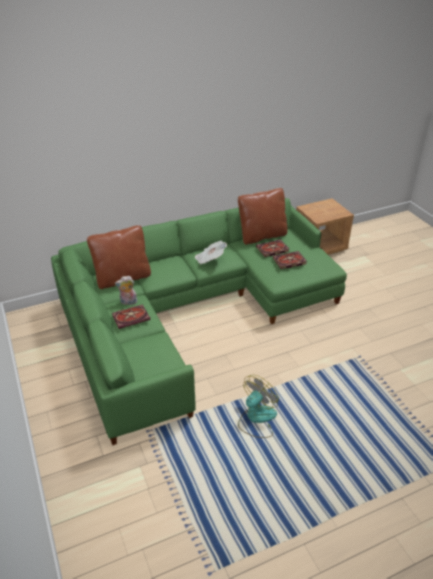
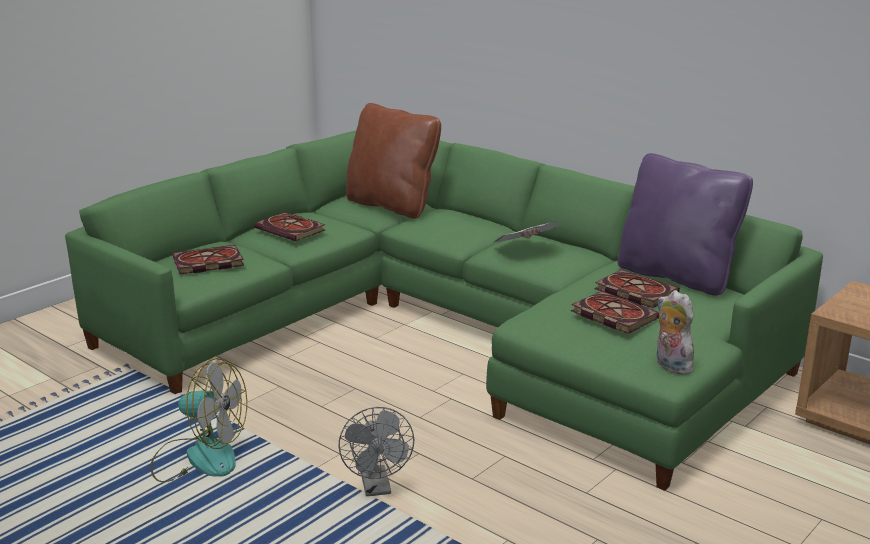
camera: 65 degrees right, 15 degrees down
plush toy [115,276,138,305] -> plush toy moved to [657,290,696,375]
brown pillow [238,188,288,245] -> purple pillow [618,153,753,296]
none -> book [173,245,244,274]
none -> grey fan [339,407,414,497]

